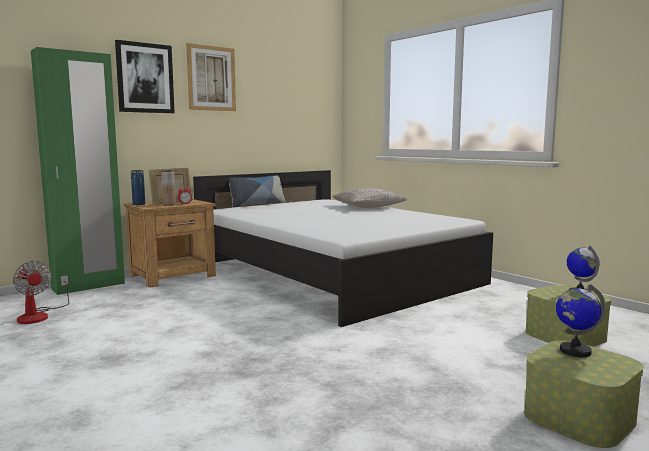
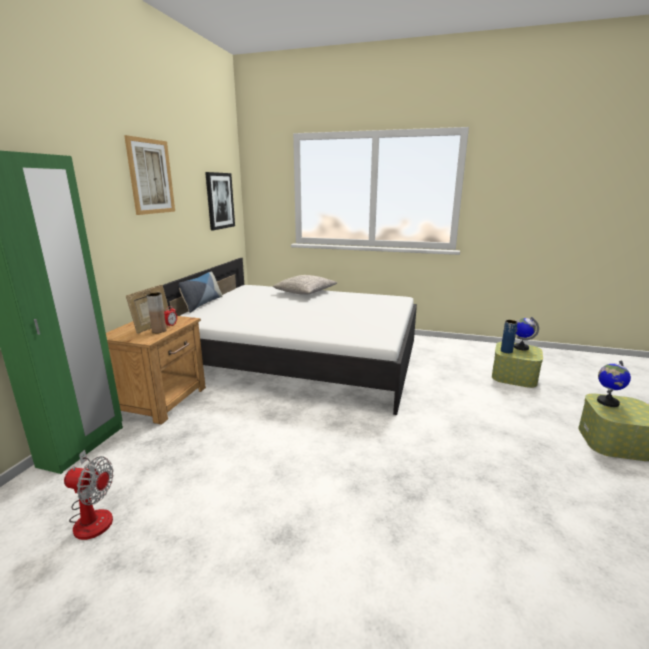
camera: 35 degrees left, 10 degrees up
picture [115,40,175,113] -> picture moved to [205,172,235,230]
blue vase [131,170,145,205] -> blue vase moved to [501,320,518,353]

